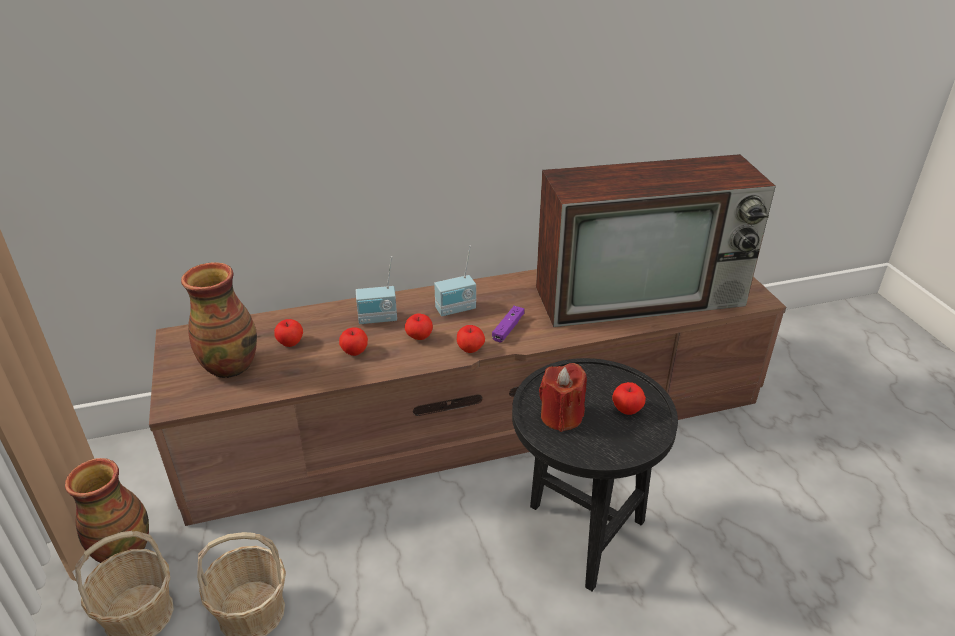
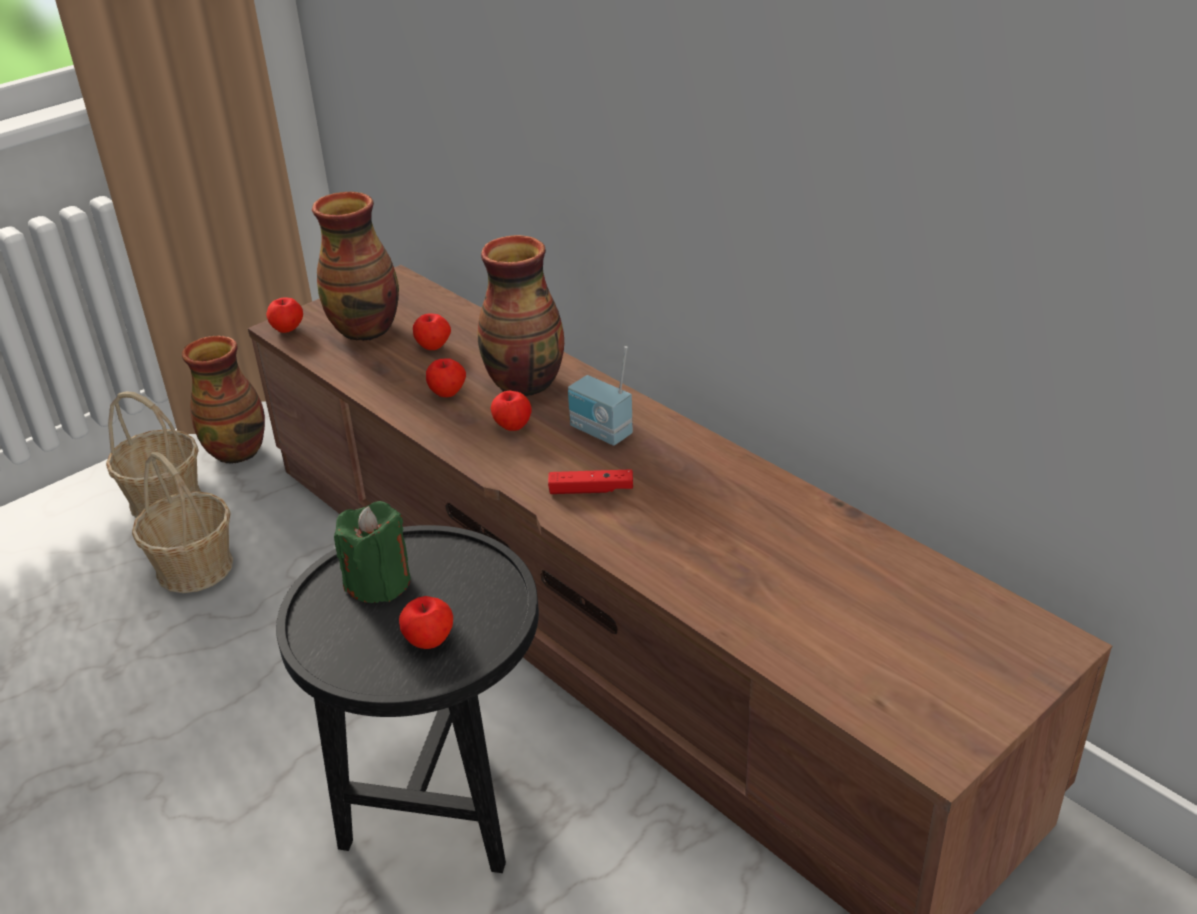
camera: 65 degrees right, 0 degrees up
radio [356,256,397,324] -> vase [477,235,564,396]
apple [457,325,485,353] -> apple moved to [266,297,303,333]
purple game controller [492,306,524,342] -> red game controller [548,469,633,494]
television [536,154,776,327] -> none
red candle [539,363,587,432] -> green candle [334,501,411,603]

